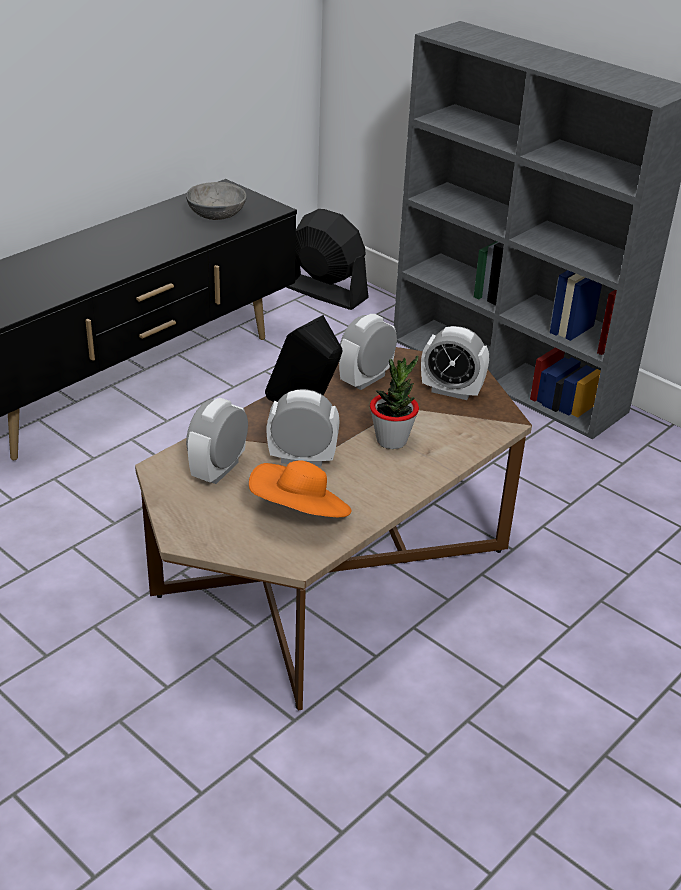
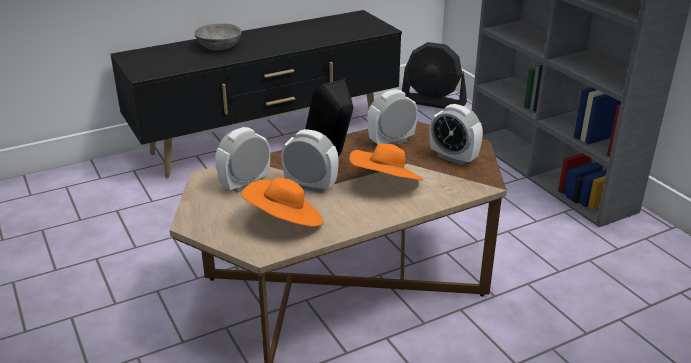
camera: 20 degrees right, 5 degrees down
grey bowl [186,182,247,220] -> grey bowl moved to [195,23,242,50]
black fan [286,209,369,310] -> black fan turned 150 degrees clockwise [402,42,467,109]
potted plant [370,355,419,449] -> orange hat [349,144,423,181]

